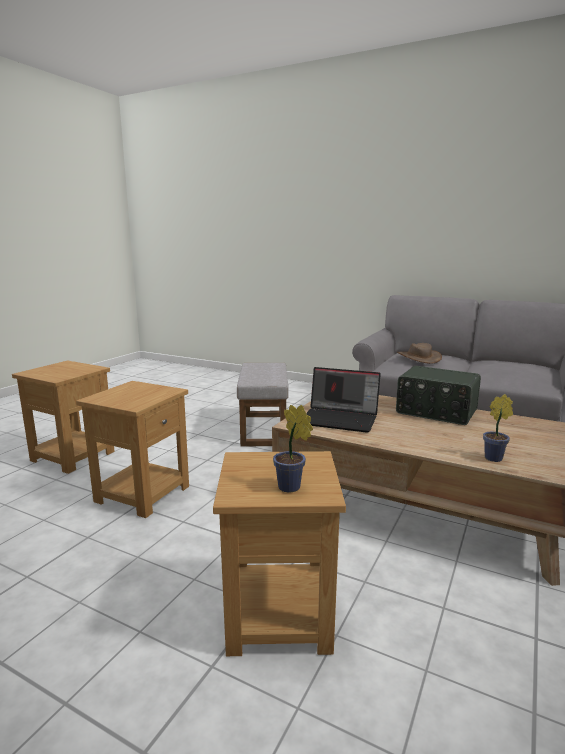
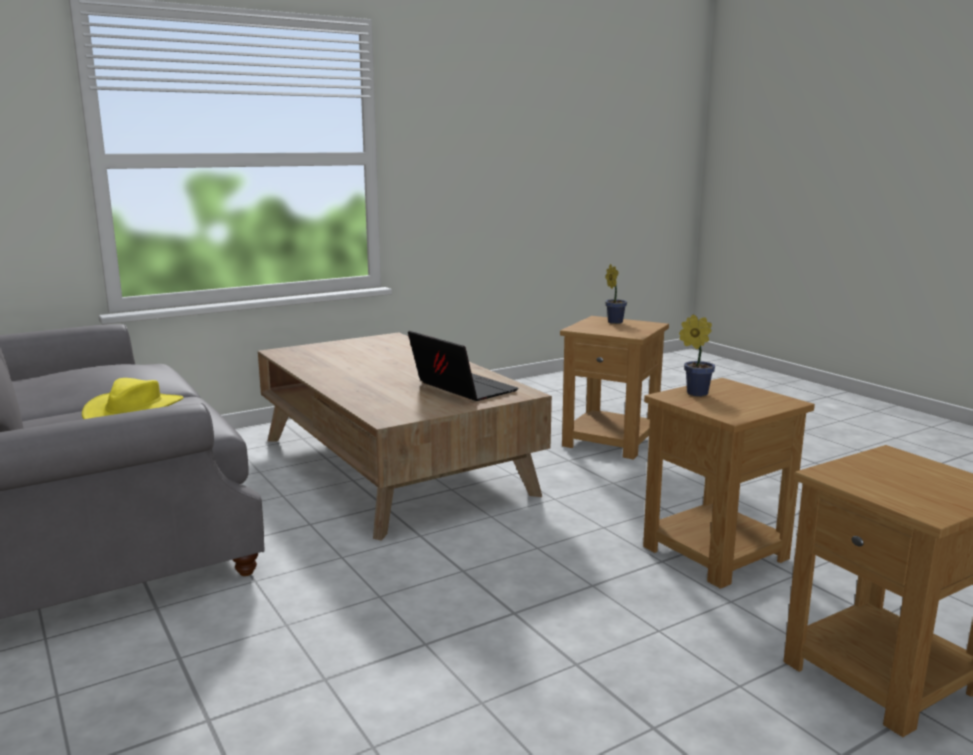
camera: 150 degrees left, 0 degrees up
grey ottoman [237,363,289,447] -> none
radio [396,366,481,425] -> none
brown hat [397,343,442,364] -> yellow hat [82,378,184,419]
potted plant [483,394,513,462] -> potted plant moved to [679,315,715,397]

